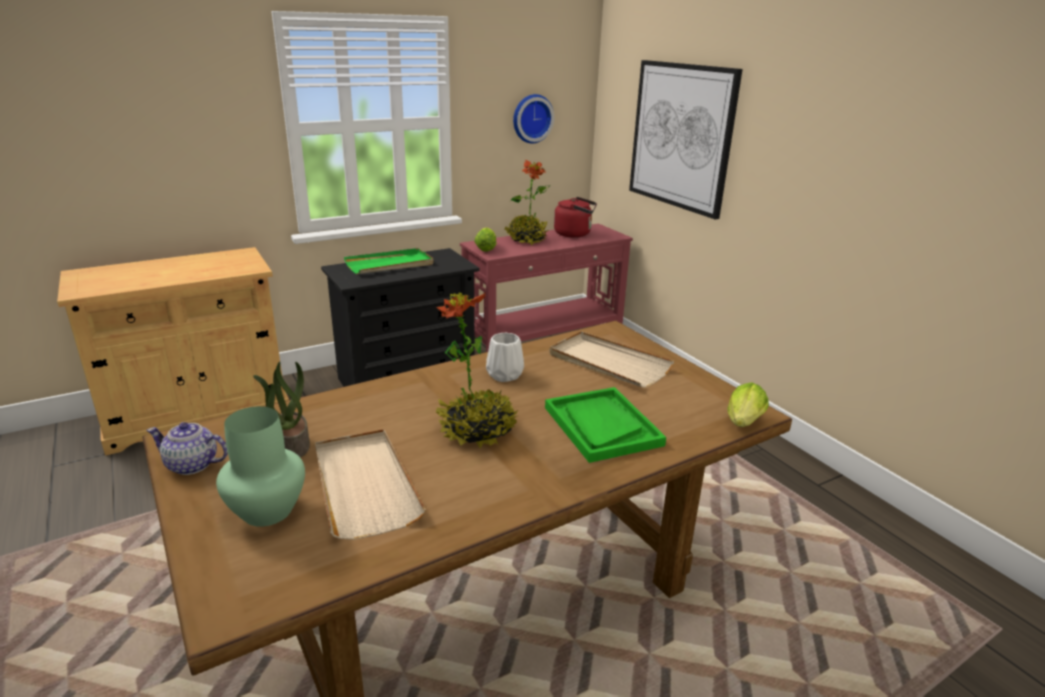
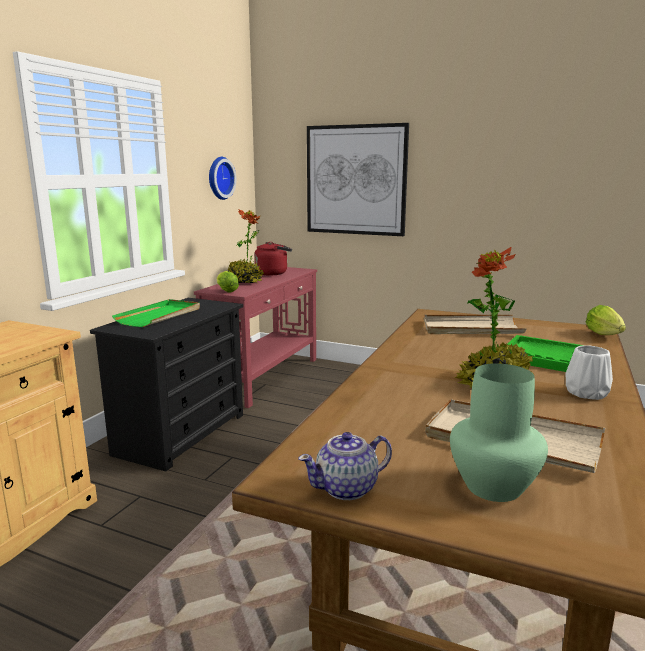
camera: 35 degrees left, 10 degrees down
potted plant [253,362,310,457] -> none
white vase [486,333,524,382] -> white vase moved to [565,345,613,400]

